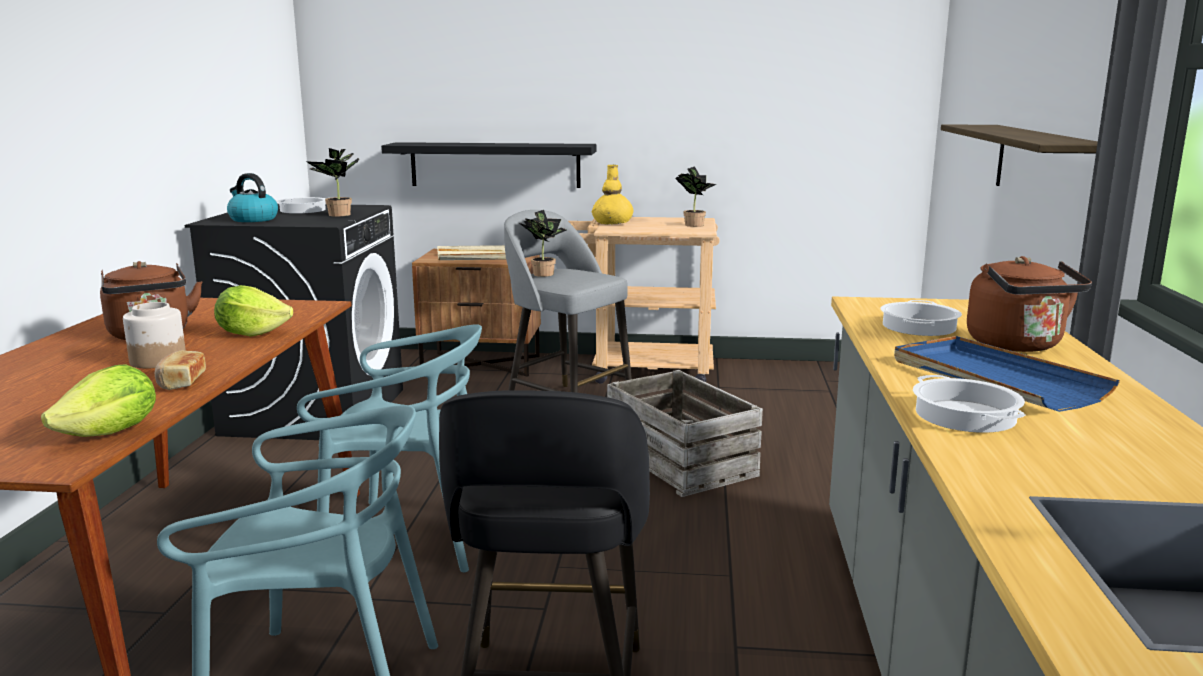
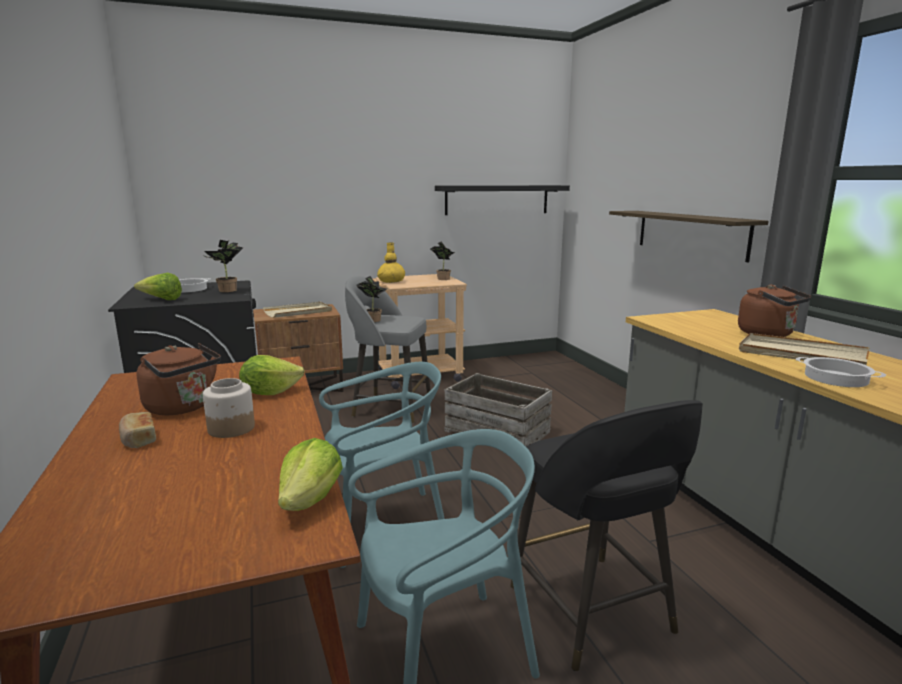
camera: 25 degrees left, 0 degrees up
bread [155,350,206,390] -> bread moved to [119,412,156,448]
kettle [227,173,278,222] -> lettuce [134,273,182,300]
black shelf [381,142,596,188] -> black shelf moved to [435,185,570,215]
cooking pot [880,300,962,336] -> none
blue tray [894,336,1120,412] -> beige tray [739,333,870,365]

